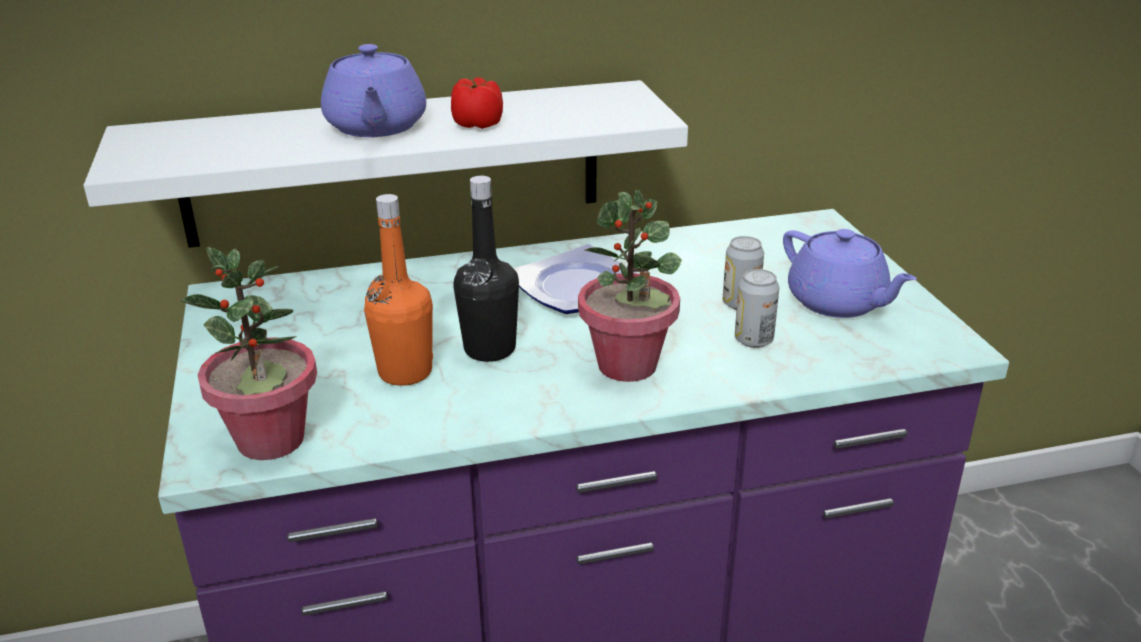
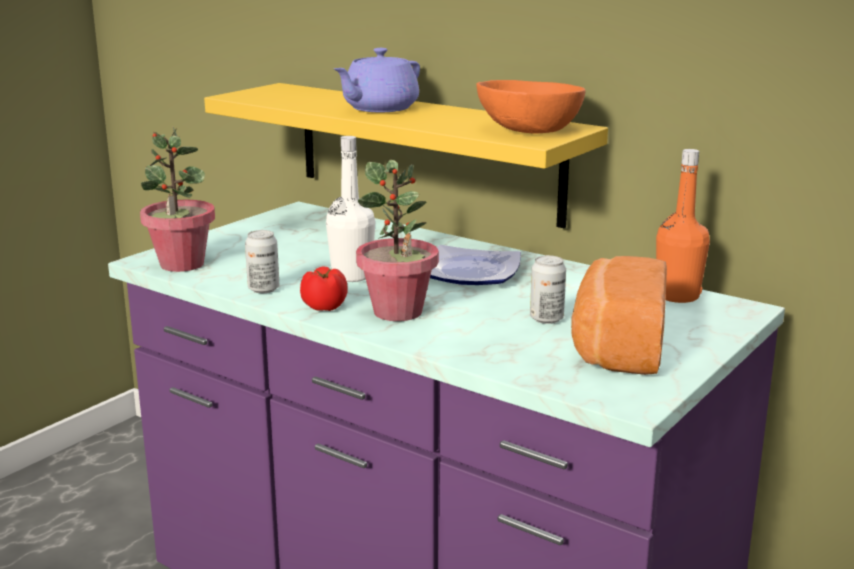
camera: 50 degrees right, 10 degrees down
white shelf [84,80,688,248] -> yellow shelf [204,83,608,228]
orange bottle [364,194,433,386] -> orange bottle moved to [656,149,710,303]
tomato [451,77,503,129] -> tomato moved to [300,266,348,311]
black bottle [453,176,519,362] -> white bottle [326,136,376,282]
can [735,269,779,348] -> can moved to [245,230,279,293]
purple teapot [783,229,917,318] -> bread [571,256,667,375]
none -> orange bowl [476,80,585,134]

